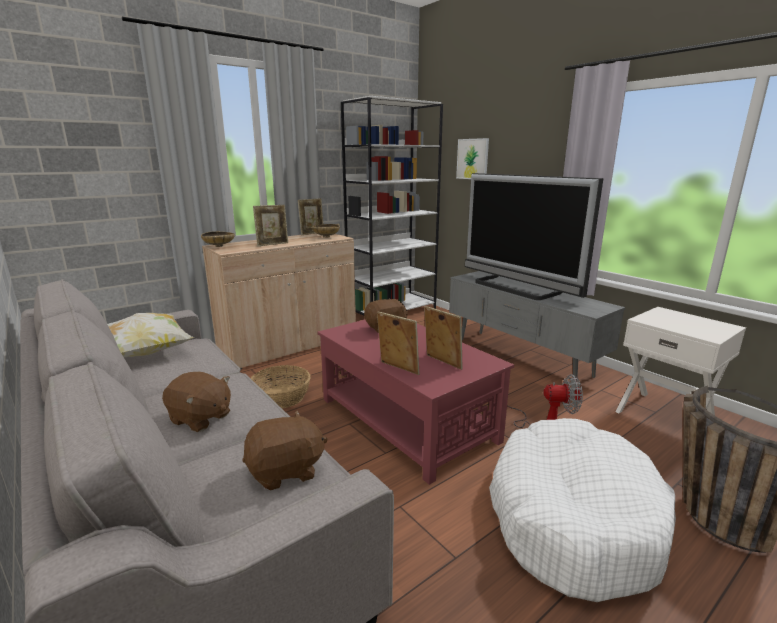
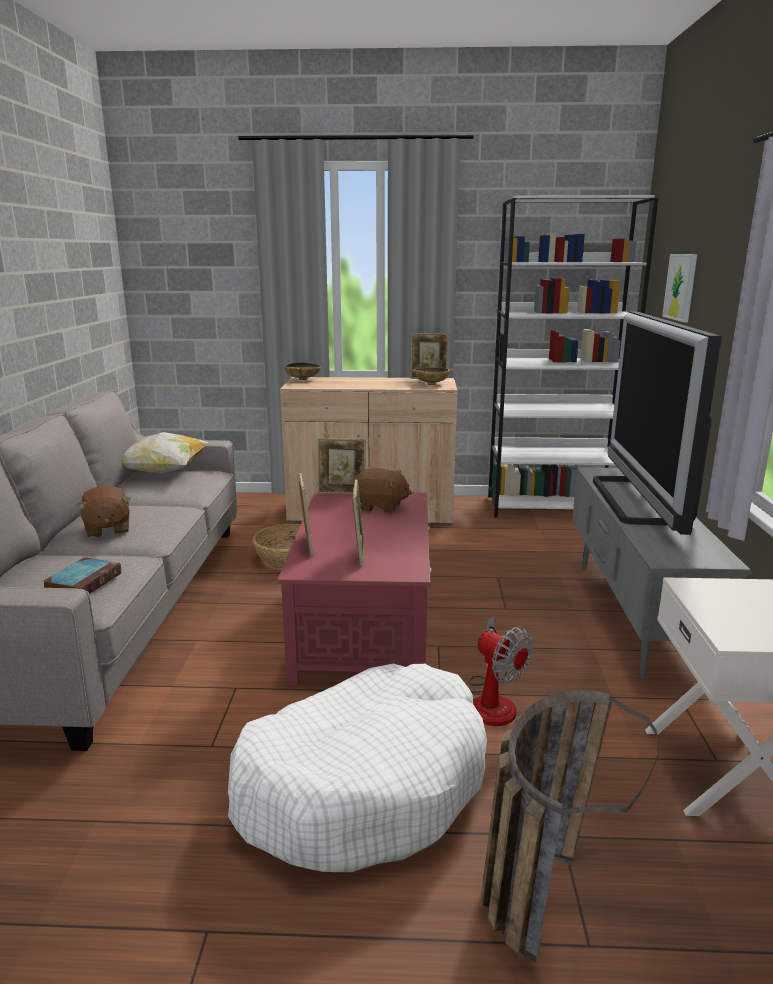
camera: 40 degrees right, 0 degrees up
brown plush toy [242,410,328,490] -> book [43,557,121,594]
picture frame [253,205,288,246] -> picture frame moved to [317,438,366,494]

